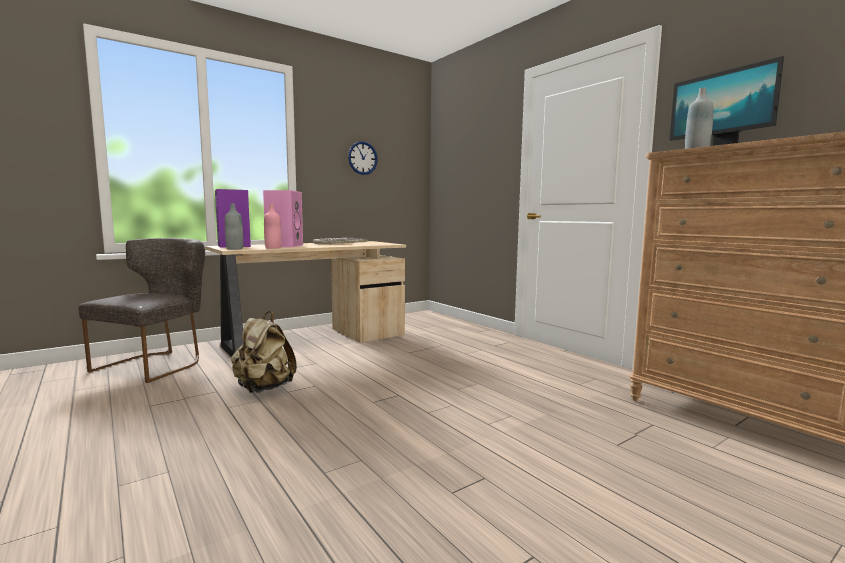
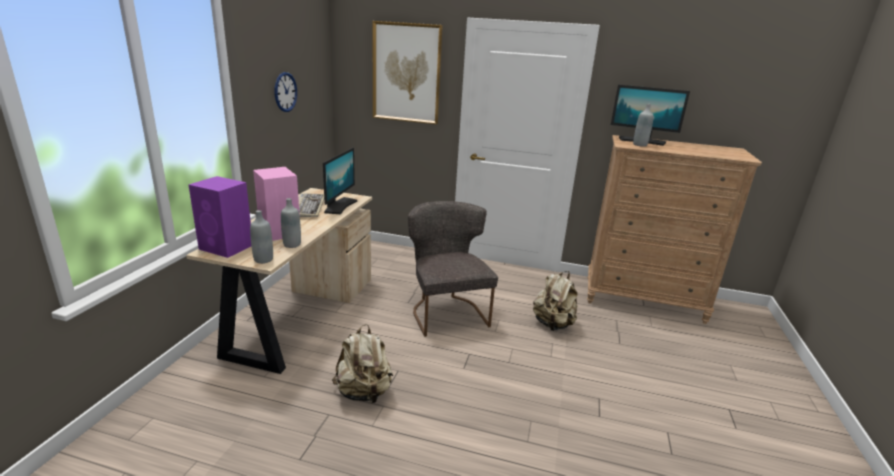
camera: 40 degrees left, 15 degrees up
grey chair [78,238,205,383] -> grey chair moved to [408,201,498,337]
pink bottle [264,204,281,249] -> grey bottle [281,198,301,248]
none -> monitor [323,147,357,214]
none -> picture [372,21,443,125]
none -> beige backpack [533,271,578,331]

